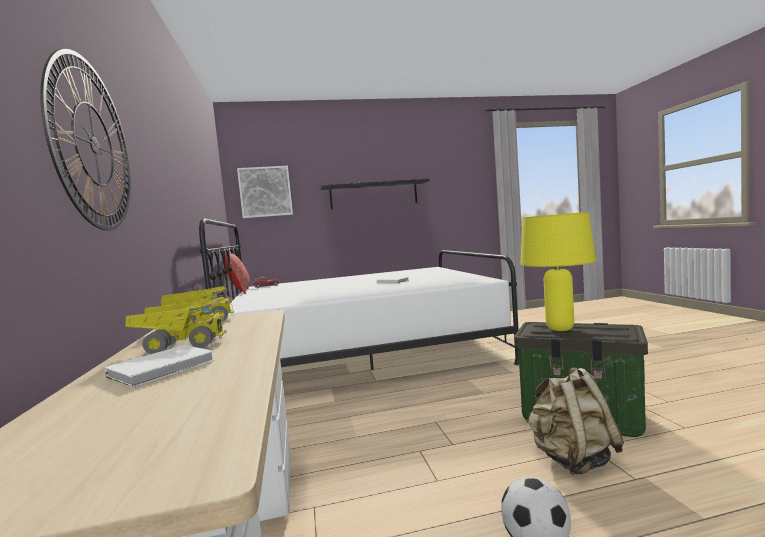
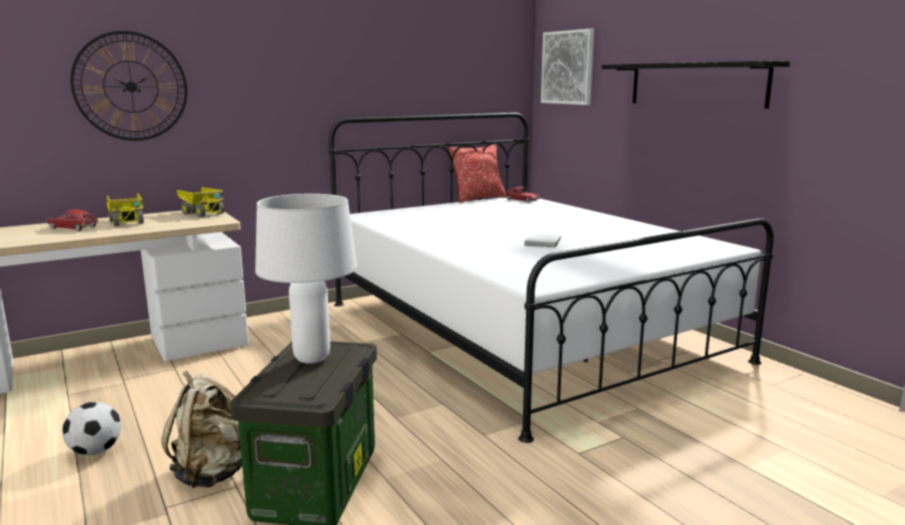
camera: 70 degrees right, 10 degrees up
white book [104,345,215,387] -> toy car [46,209,98,231]
yellow table lamp [520,212,596,331] -> white table lamp [255,194,357,363]

